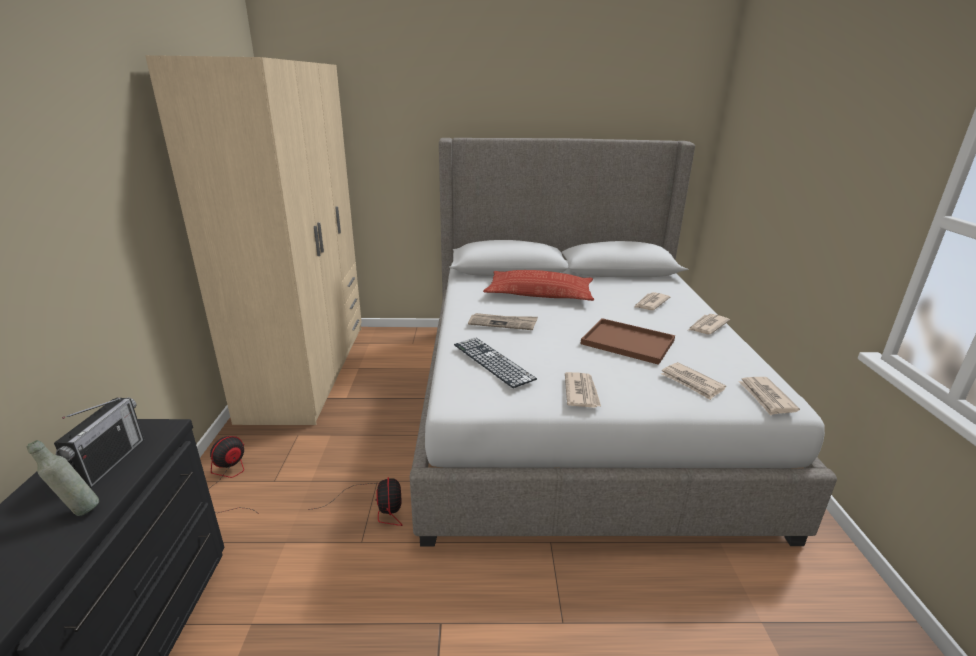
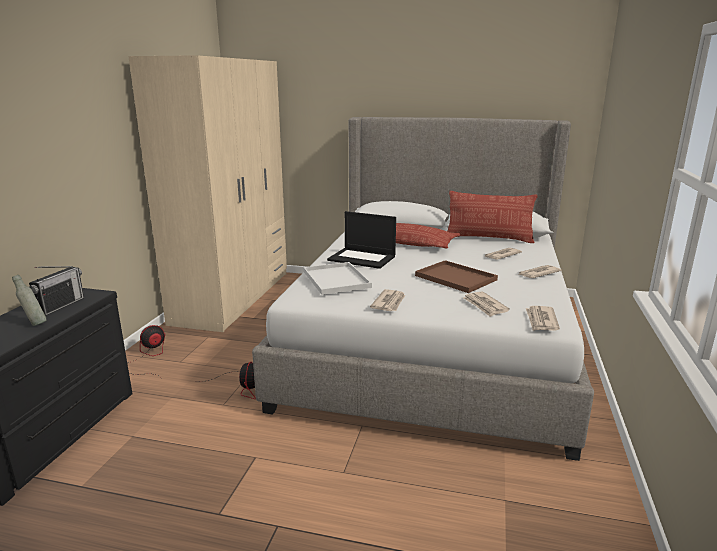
camera: 15 degrees right, 5 degrees down
keyboard [454,338,537,388] -> white tray [303,262,372,295]
newspaper [468,313,538,330] -> laptop [327,211,396,269]
none -> pillow [447,191,538,243]

